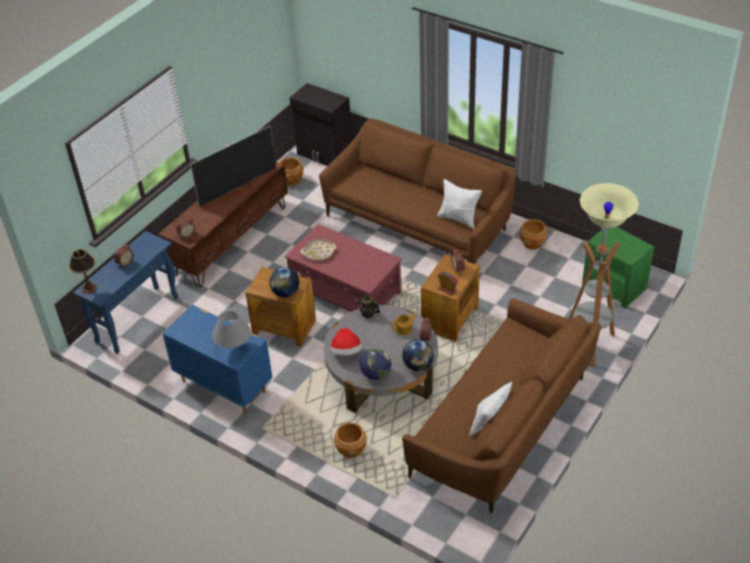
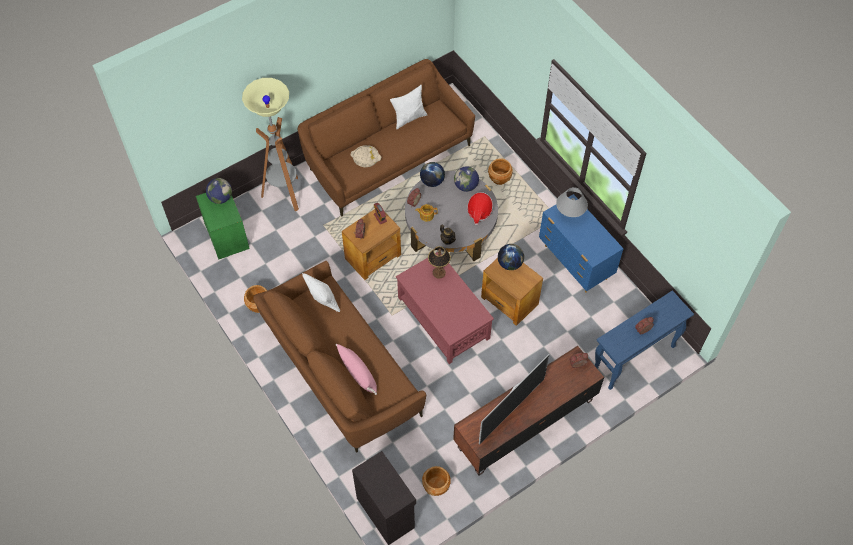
camera: 160 degrees left, 15 degrees up
table lamp [69,249,97,294] -> table lamp moved to [428,246,451,279]
television [190,126,276,207] -> television turned 150 degrees clockwise [479,354,550,445]
beige tray [301,239,336,261] -> beige tray moved to [351,145,381,167]
none -> globe [206,178,232,204]
none -> pink pillow [336,344,377,395]

